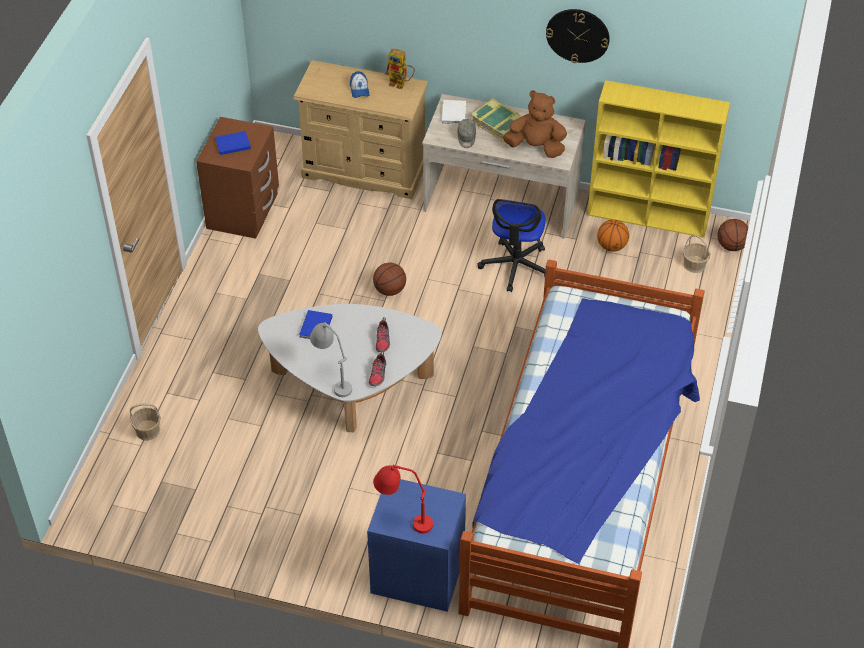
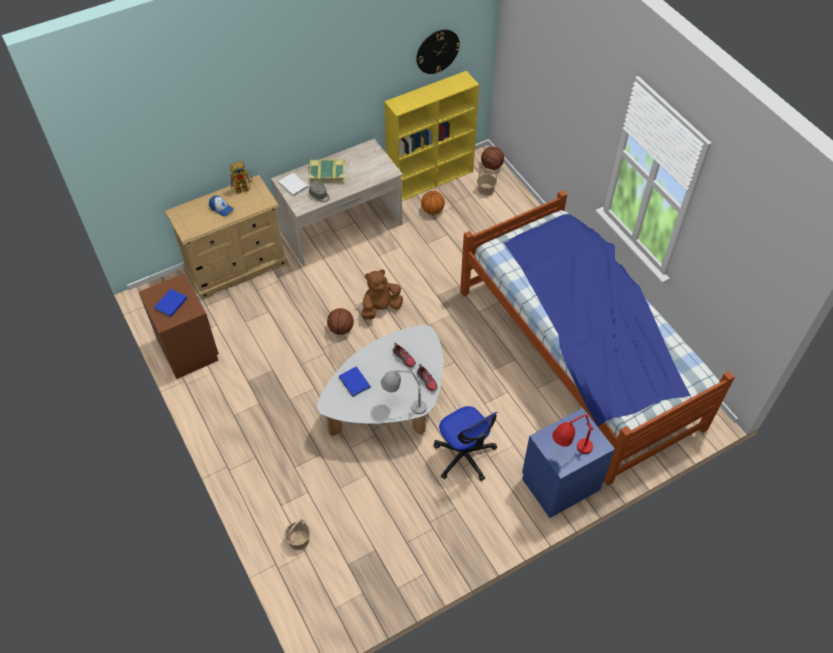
camera: 45 degrees left, 5 degrees up
office chair [477,199,546,292] -> office chair moved to [434,406,497,481]
brown plush toy [503,90,567,158] -> brown plush toy moved to [361,269,403,319]
wall clock [546,9,610,63] -> wall clock moved to [416,29,460,74]

